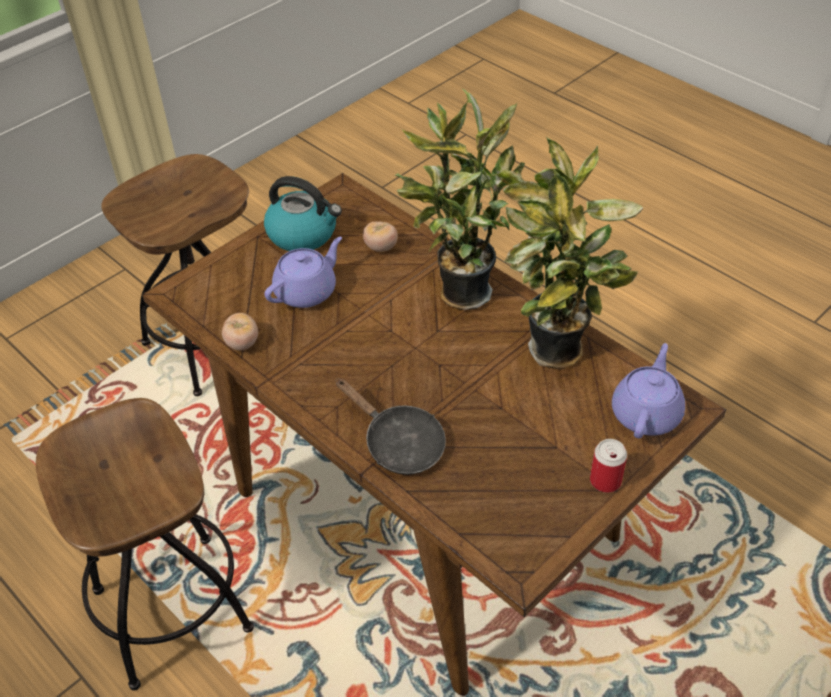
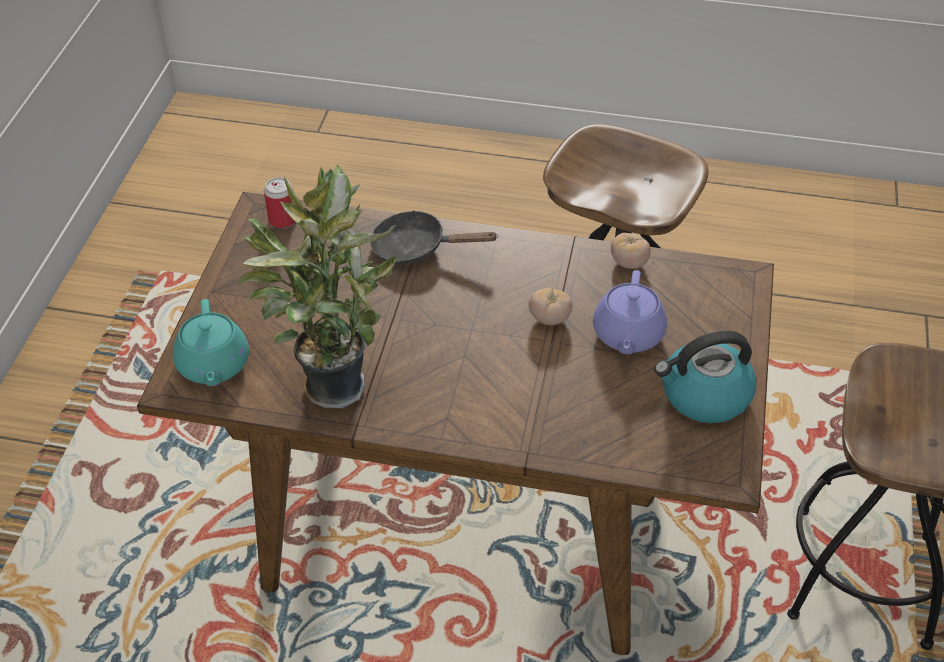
camera: 145 degrees right, 0 degrees up
tomato [363,222,398,252] -> tomato moved to [529,288,573,325]
potted plant [395,89,525,310] -> none
can [590,439,627,493] -> can moved to [264,177,295,228]
purple teapot [612,343,685,439] -> turquoise teapot [173,299,249,386]

